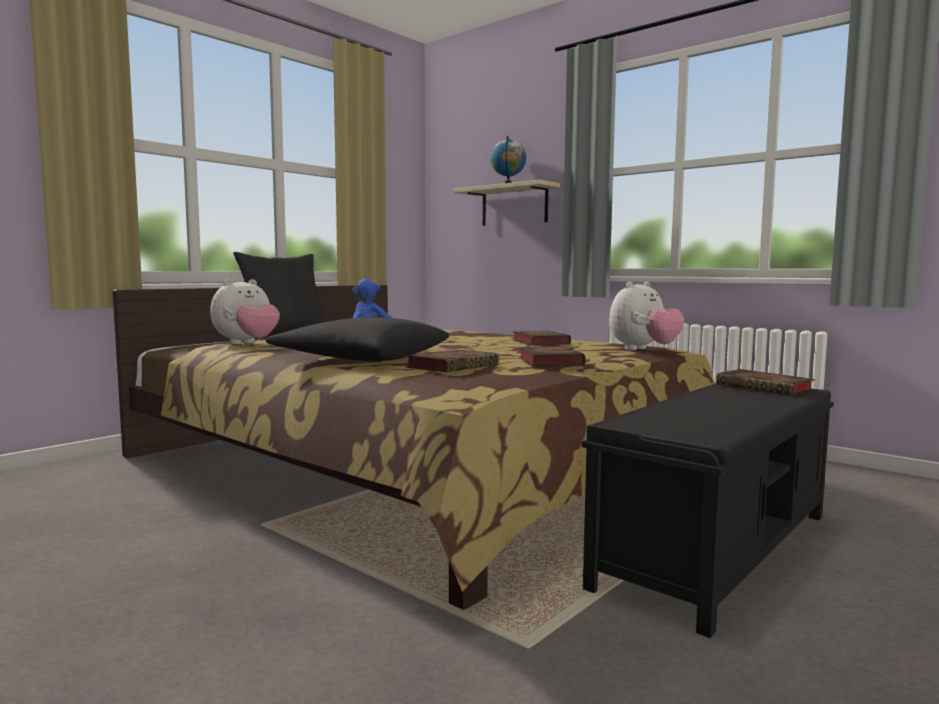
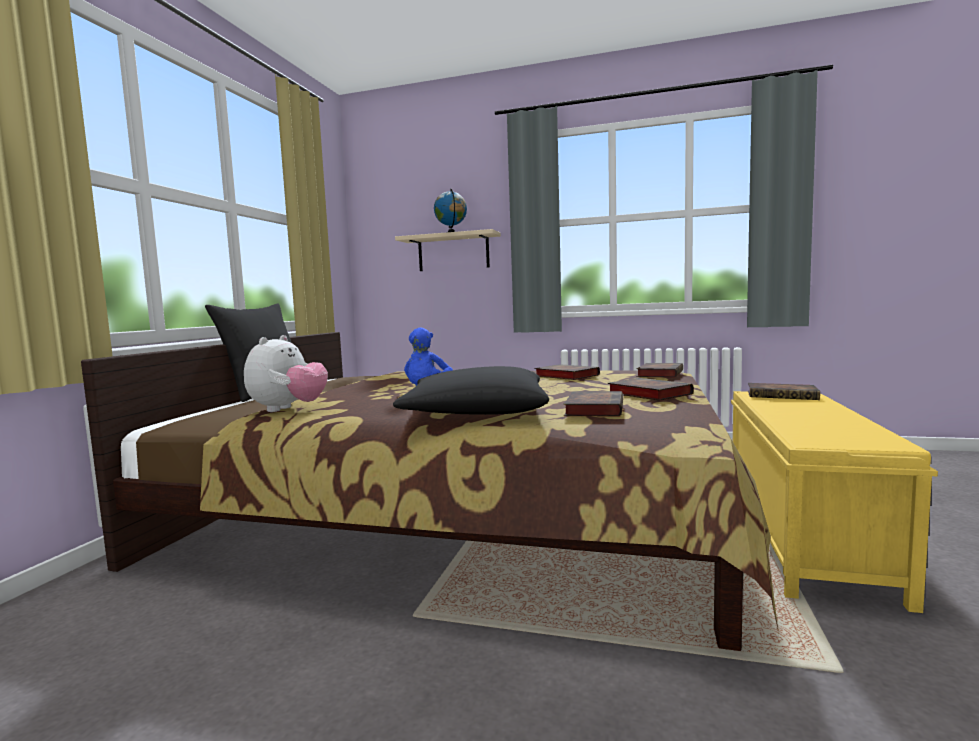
camera: 25 degrees left, 0 degrees up
black bench [582,383,834,638] -> yellow bench [731,391,938,613]
plush toy [609,281,684,350] -> book [637,363,683,377]

